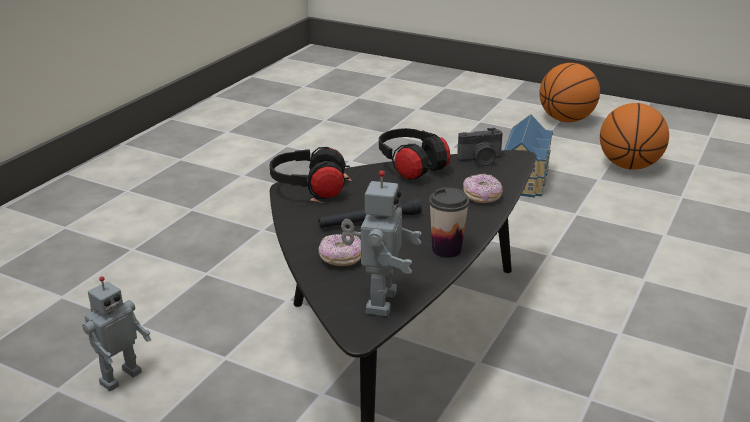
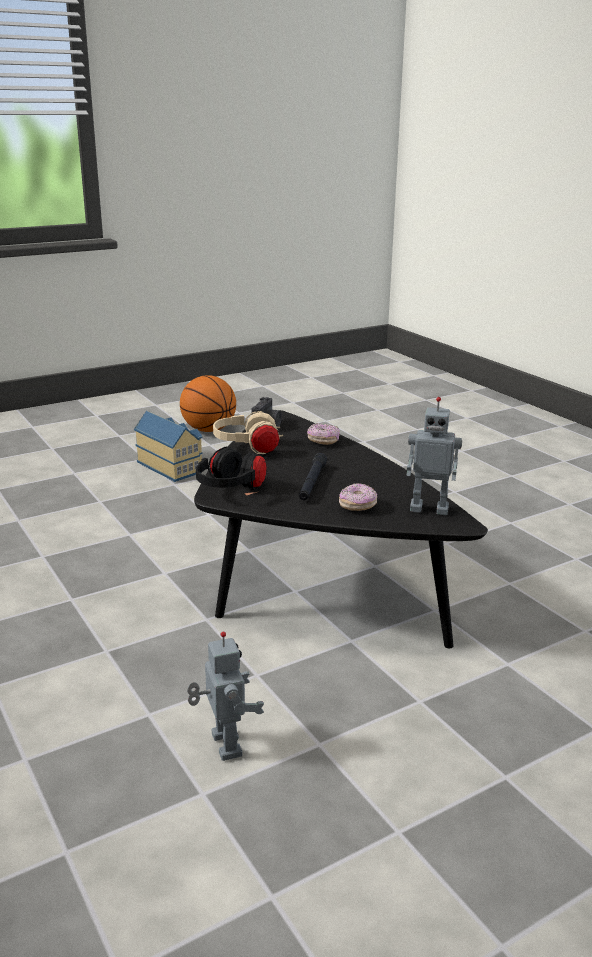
camera: 60 degrees left, 5 degrees down
toy robot [341,170,422,316] -> toy robot turned 150 degrees clockwise [406,397,462,515]
black headphones [379,128,450,180] -> beige headphones [213,411,283,454]
cup [429,187,469,258] -> none
basketball [540,63,600,122] -> none

